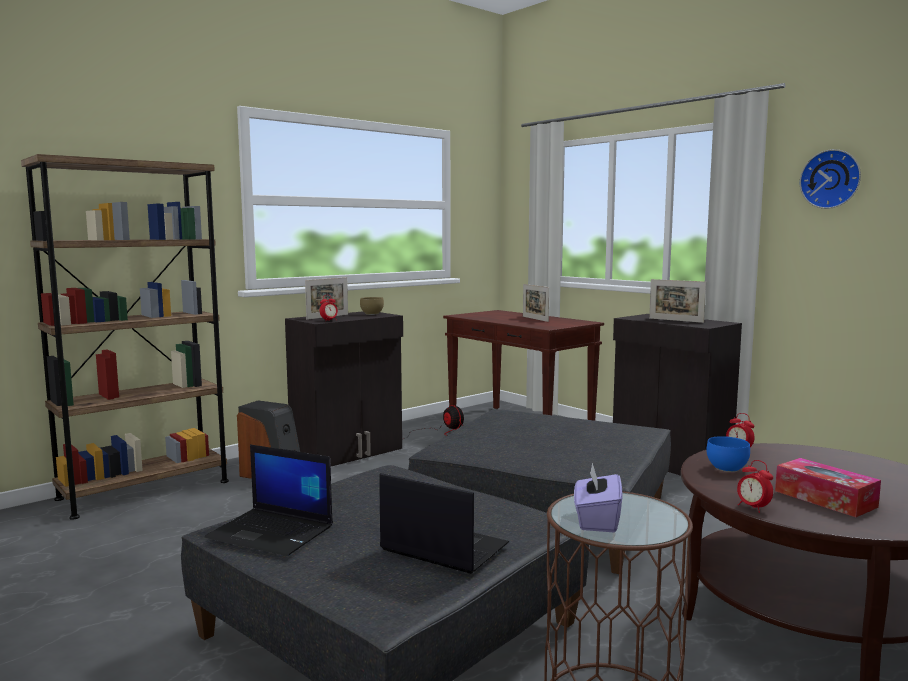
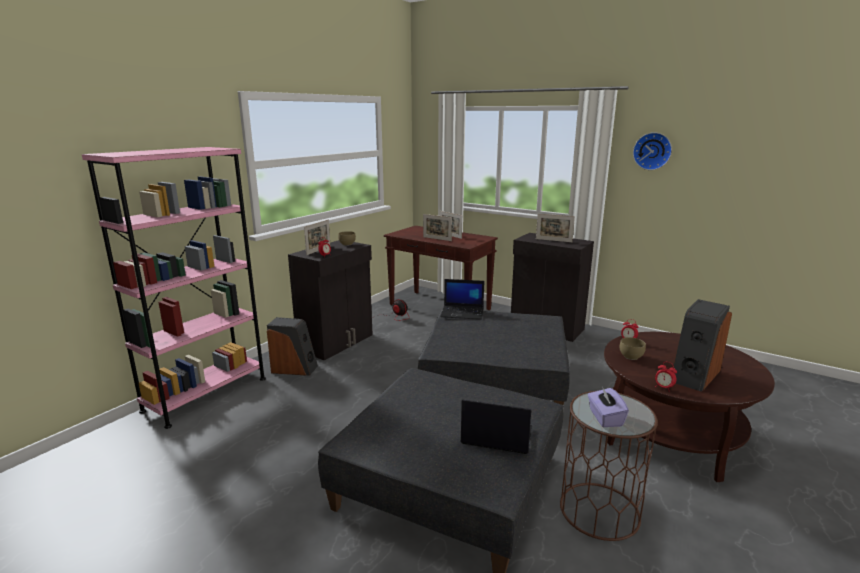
camera: 15 degrees left, 10 degrees up
brown bookcase [21,154,229,520] -> pink bookcase [82,147,266,429]
laptop [205,444,333,556] -> laptop moved to [440,279,484,320]
blue bowl [706,436,750,472] -> brown bowl [620,337,646,360]
tissue box [775,458,881,517] -> speaker [674,299,732,392]
none -> picture frame [423,214,452,241]

